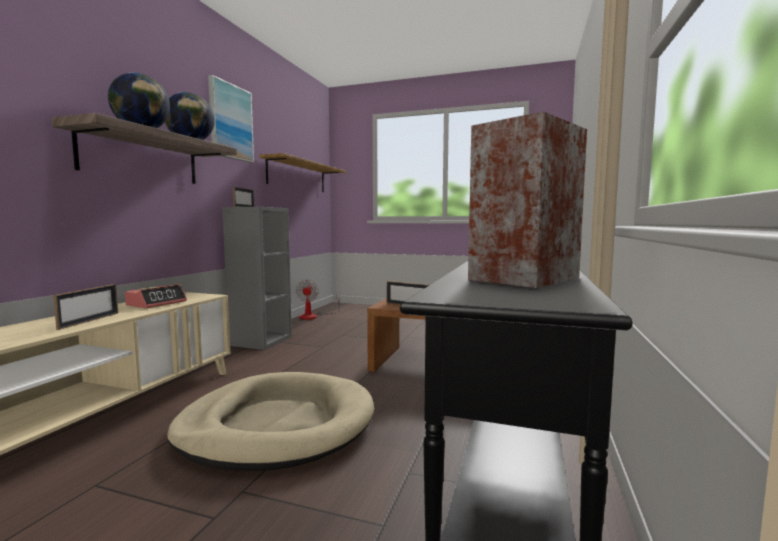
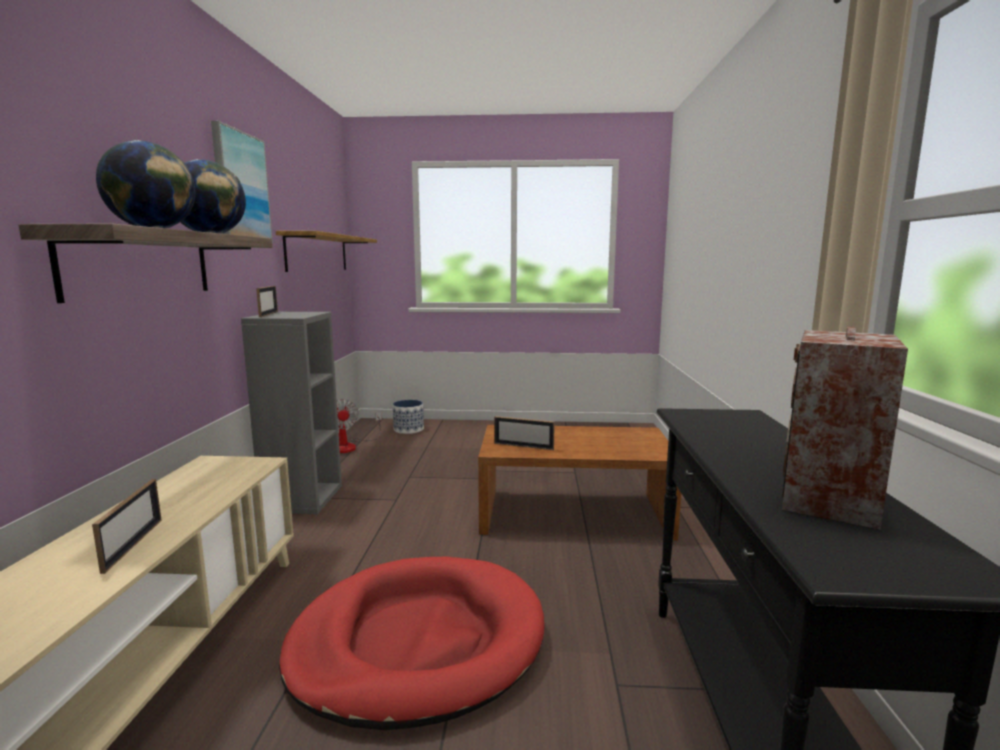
camera: 15 degrees left, 5 degrees up
alarm clock [125,284,187,308] -> none
beige dog bed [167,372,375,471] -> red dog bed [279,557,545,730]
none -> planter [393,400,424,434]

